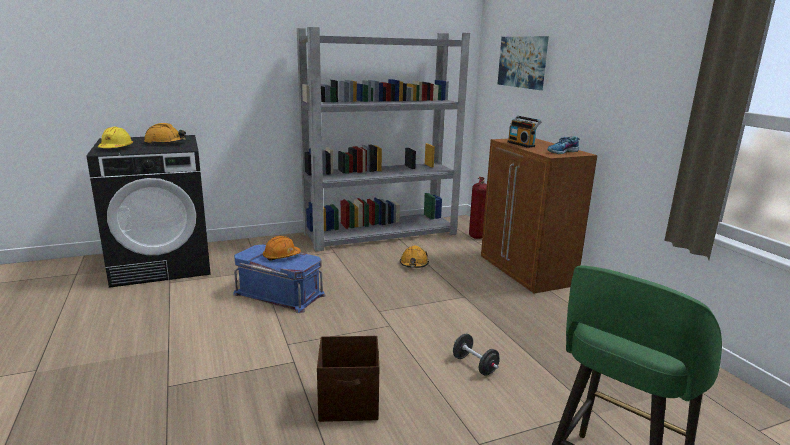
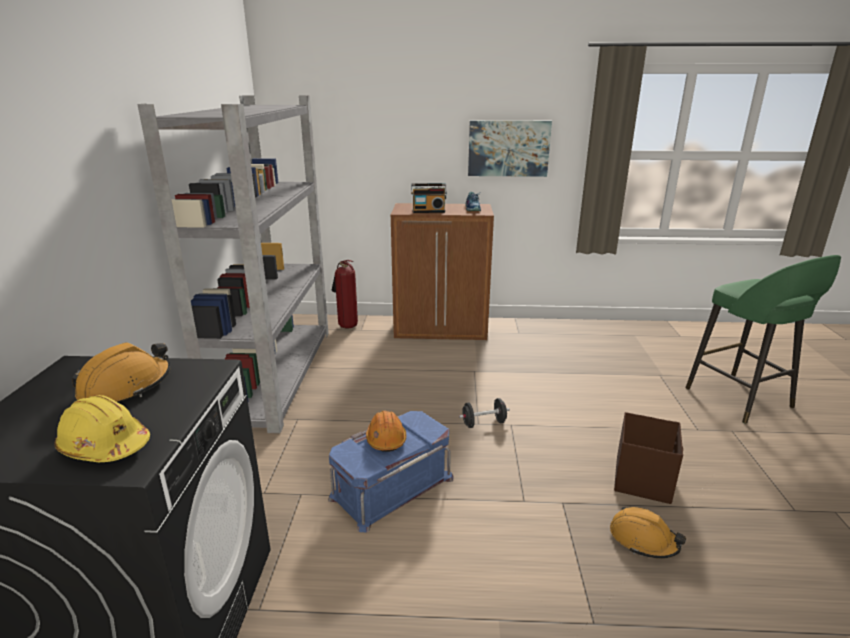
camera: 65 degrees left, 5 degrees up
orange hard hat [400,246,429,268] -> orange hard hat moved to [610,506,686,559]
black dumbbell [453,334,500,376] -> black dumbbell moved to [459,398,510,428]
picture [498,36,549,90] -> picture moved to [468,120,552,177]

